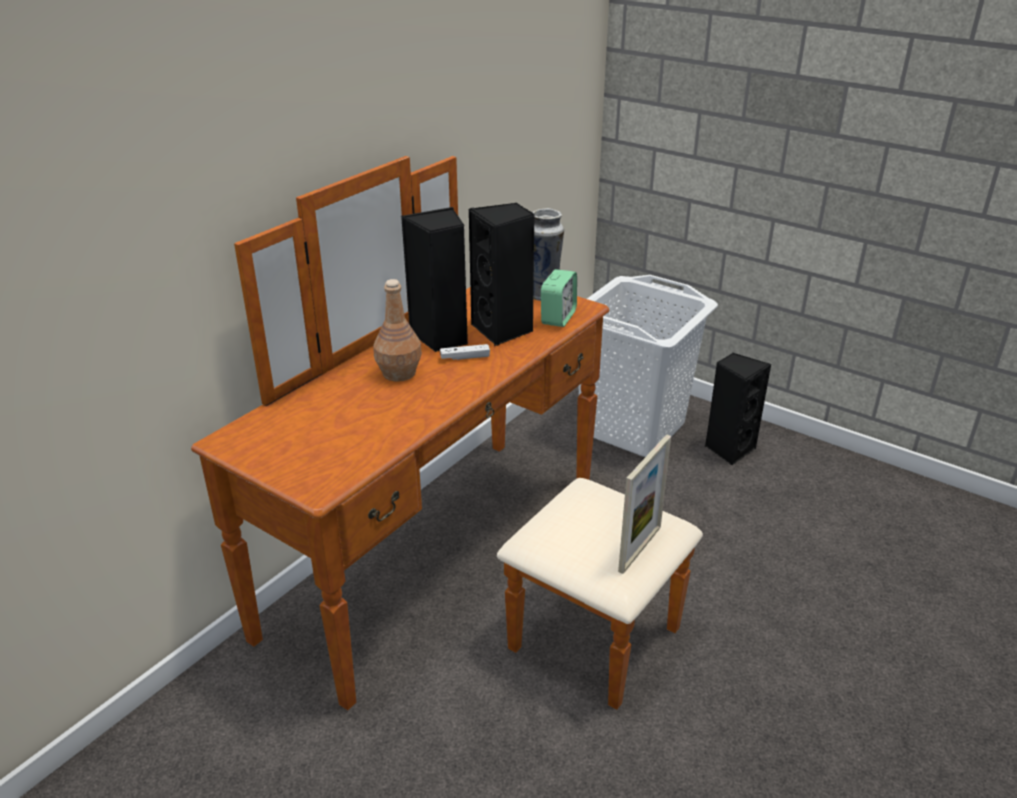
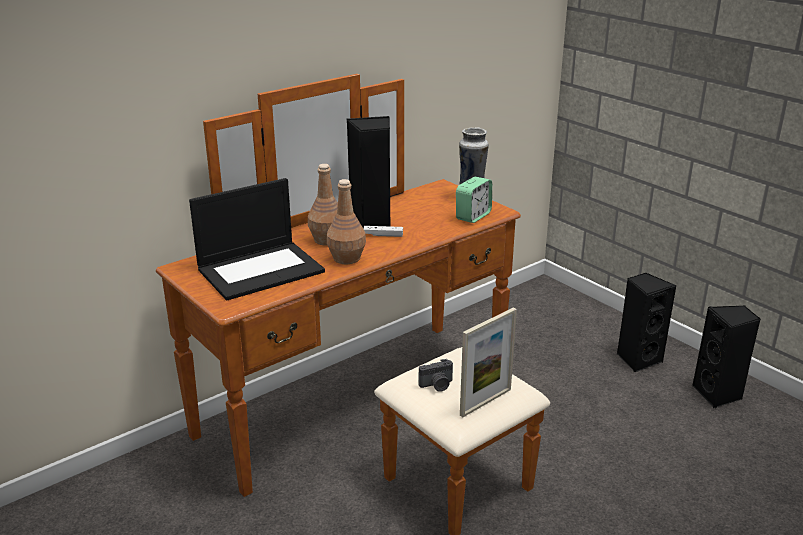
camera: 15 degrees right, 5 degrees down
black speaker [469,203,535,346] -> black speaker moved to [692,306,761,408]
white laundry basket [579,275,718,457] -> none
none -> laptop [189,178,325,301]
none -> brown bottle [327,179,366,264]
none -> camera [418,359,453,392]

